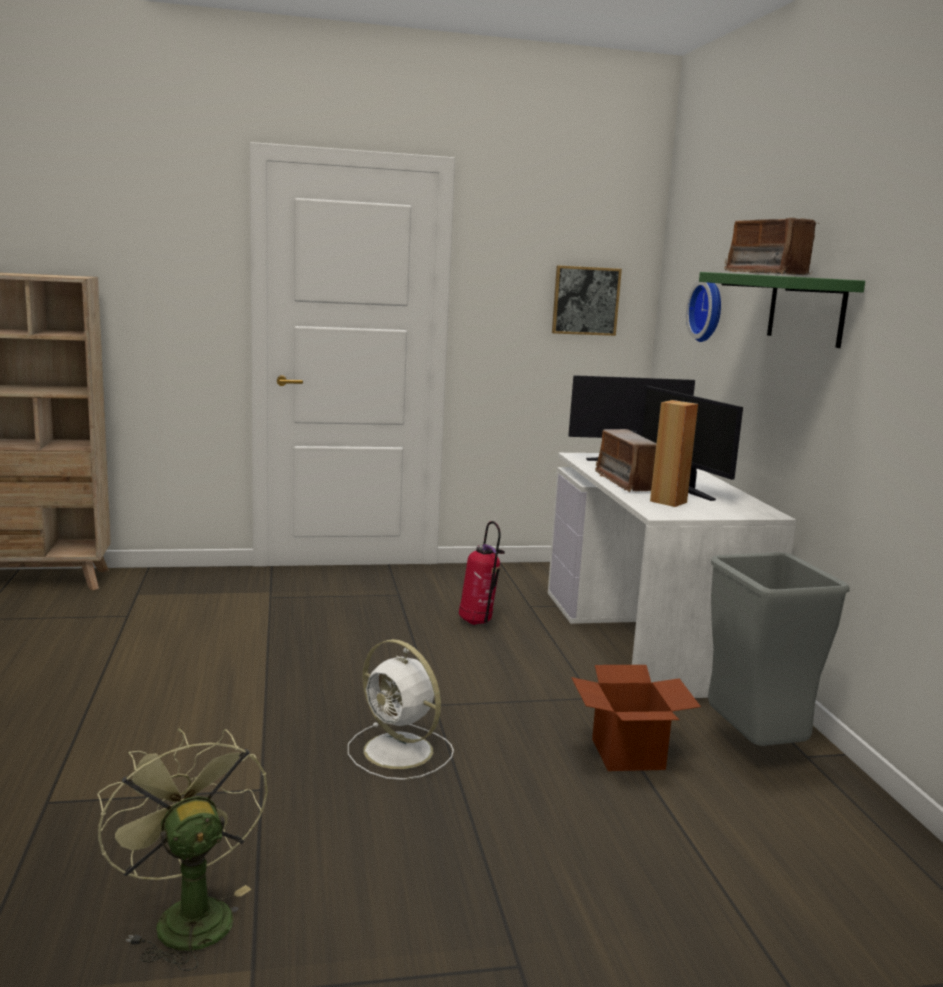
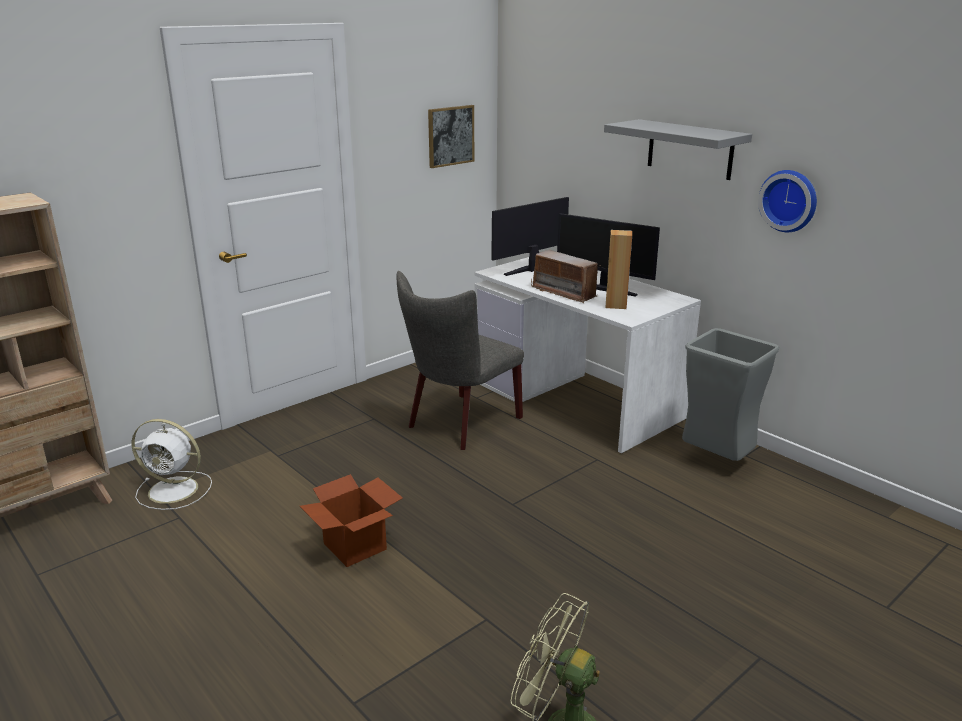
camera: 30 degrees left, 10 degrees up
white fan [348,639,454,780] -> white fan moved to [132,419,212,510]
fire extinguisher [459,521,505,625] -> grey chair [397,271,524,450]
cardboard box [571,665,701,771] -> cardboard box moved to [300,474,403,567]
wall clock [686,280,721,342] -> wall clock moved to [758,170,817,232]
green shelf [699,272,865,348] -> grey shelf [604,119,752,180]
radio [724,218,819,275] -> none

